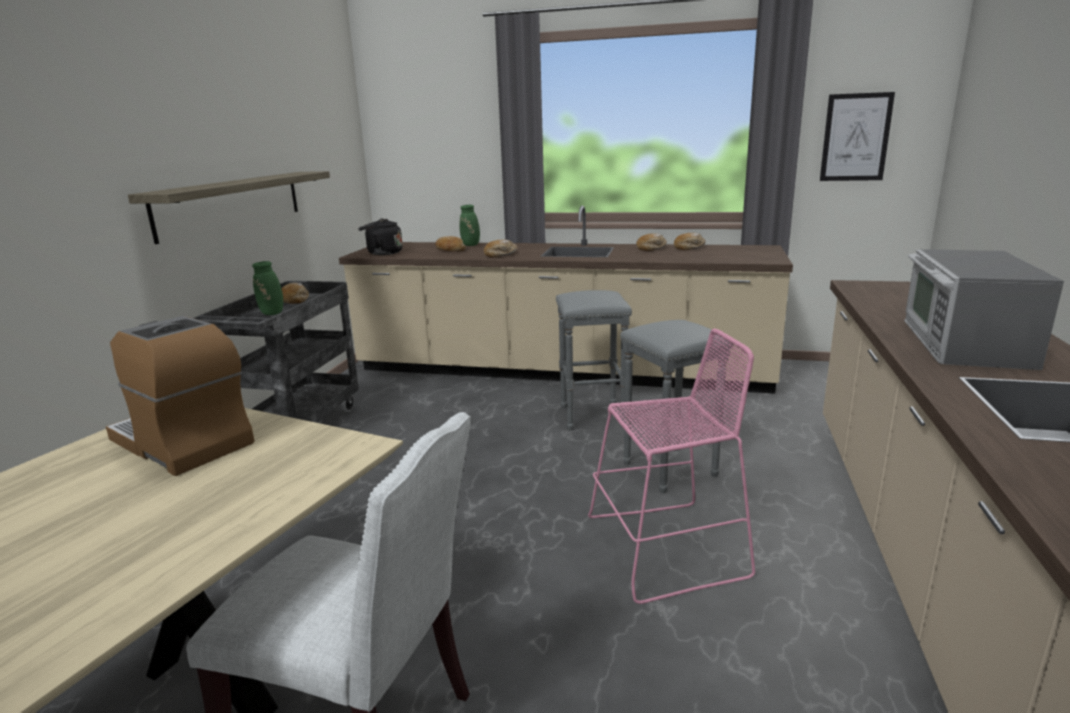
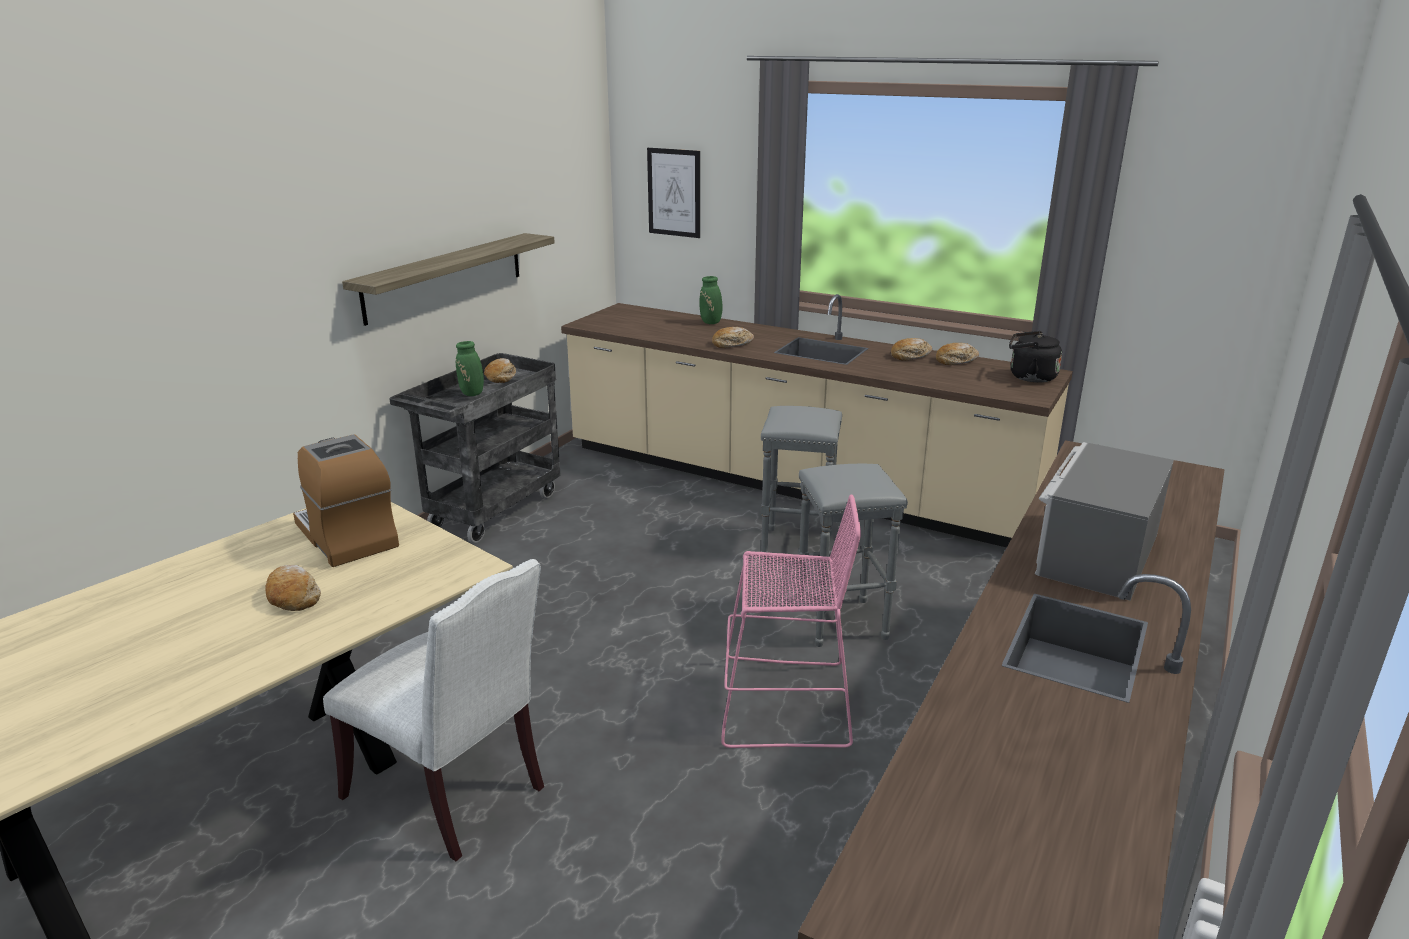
camera: 15 degrees right, 5 degrees up
black kettle [358,219,403,255] -> black kettle moved to [1009,331,1062,382]
bread [436,236,466,252] -> bread moved to [266,565,321,611]
picture [820,92,895,181] -> picture moved to [647,148,700,238]

